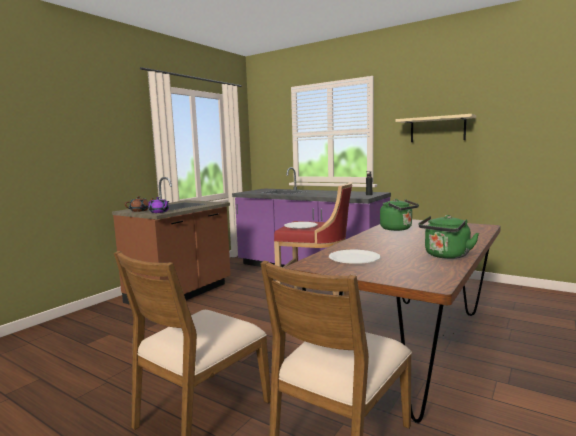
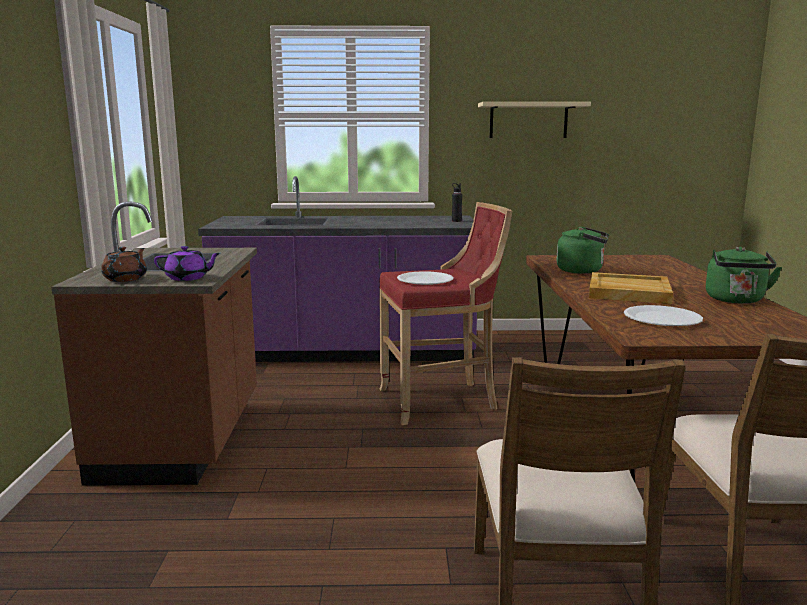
camera: 35 degrees left, 5 degrees up
none -> beige tray [589,272,673,304]

